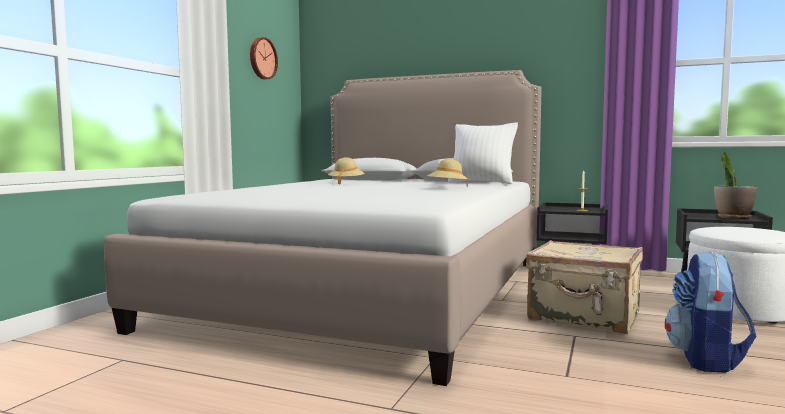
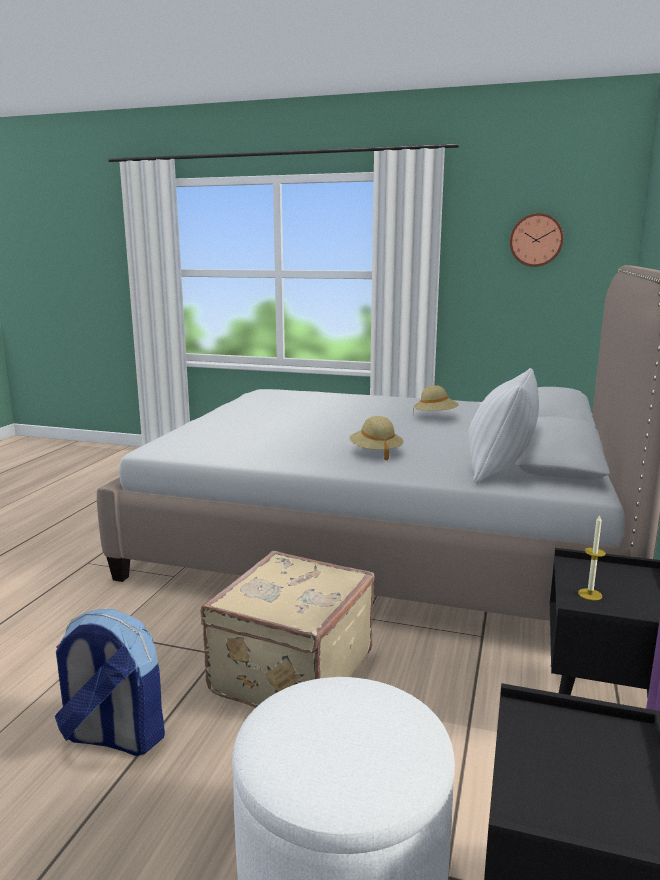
camera: 85 degrees right, 10 degrees up
potted plant [714,152,757,219] -> none

